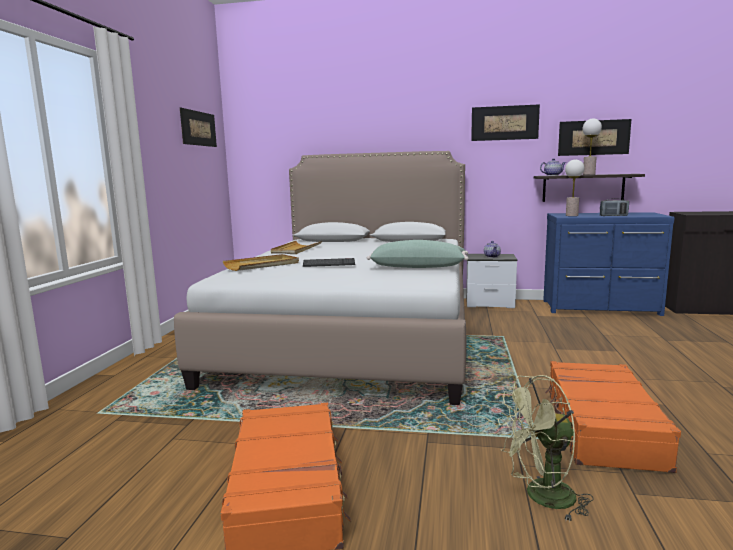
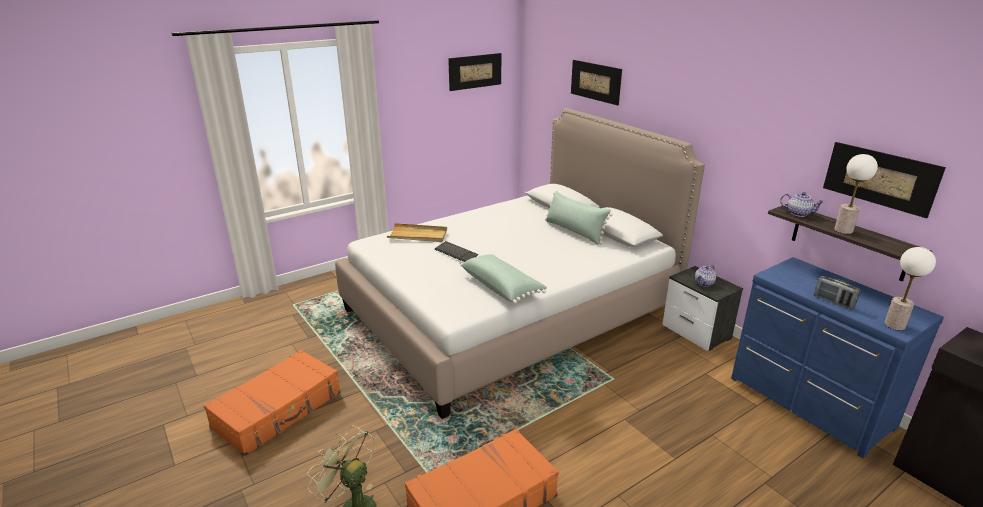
camera: 45 degrees right, 15 degrees up
beige tray [271,241,322,254] -> none
picture [471,104,540,141] -> picture moved to [571,60,622,105]
table lamp [565,160,584,216] -> table lamp moved to [884,247,936,330]
none -> green pillow [545,191,613,244]

